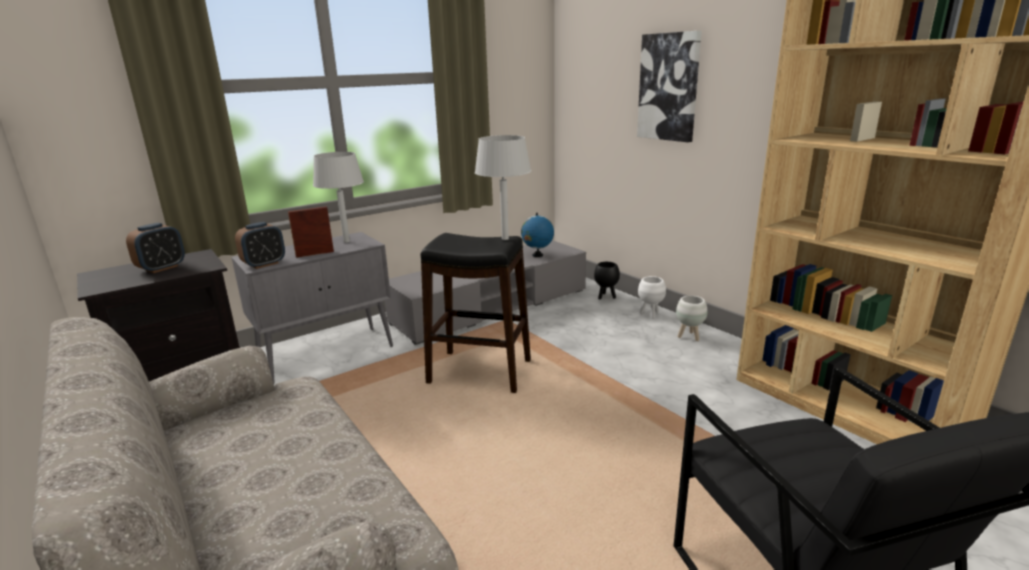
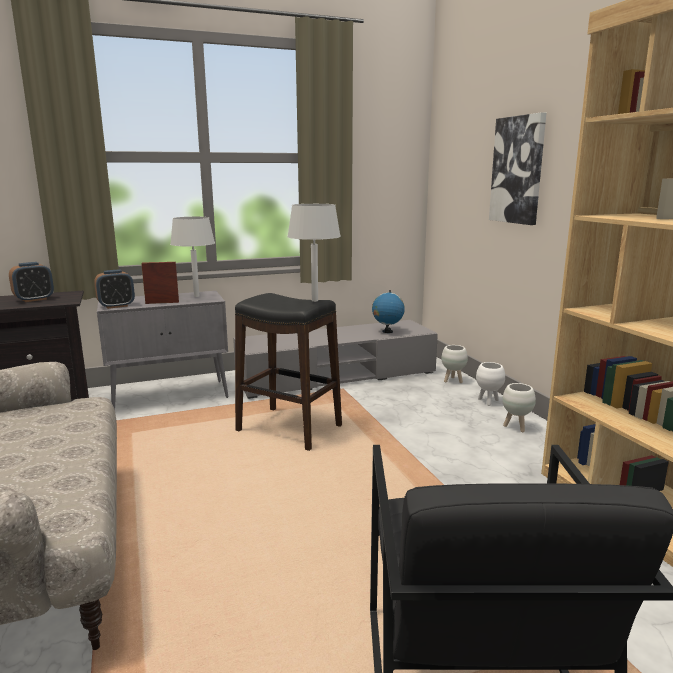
camera: 15 degrees right, 5 degrees down
black planter [594,262,620,299] -> white planter [441,345,468,383]

